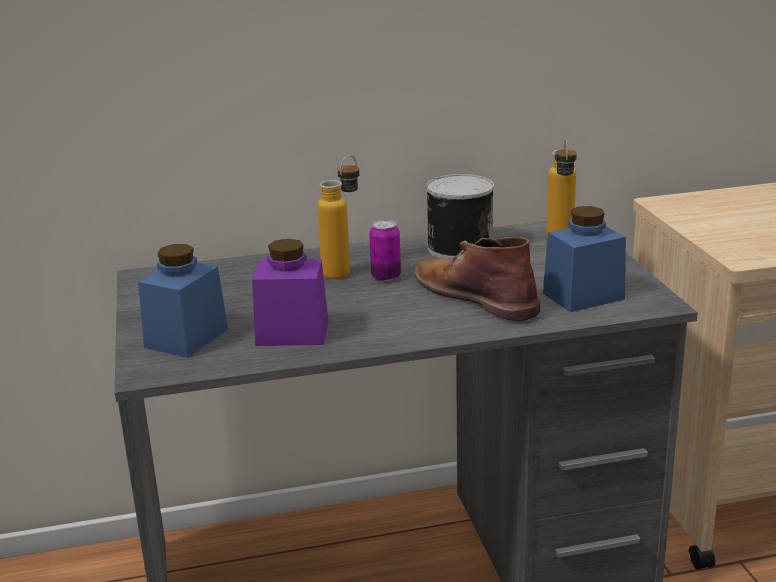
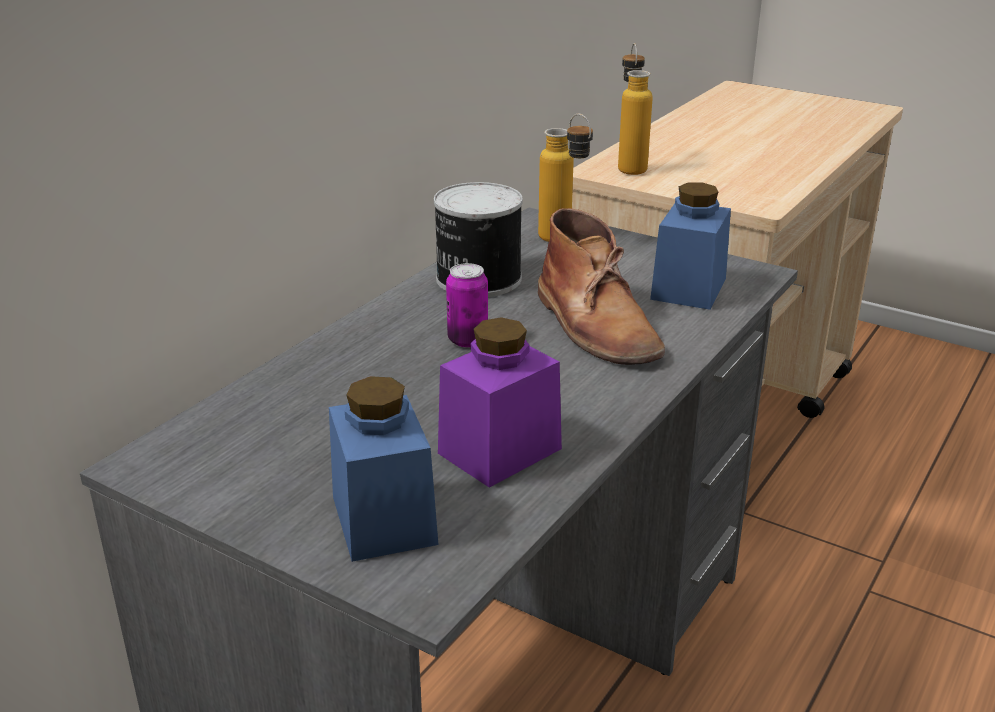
camera: 45 degrees left, 5 degrees up
bottle [317,155,359,279] -> bottle moved to [618,43,653,175]
brown boot [414,237,540,321] -> brown boot turned 120 degrees counterclockwise [538,208,665,365]

